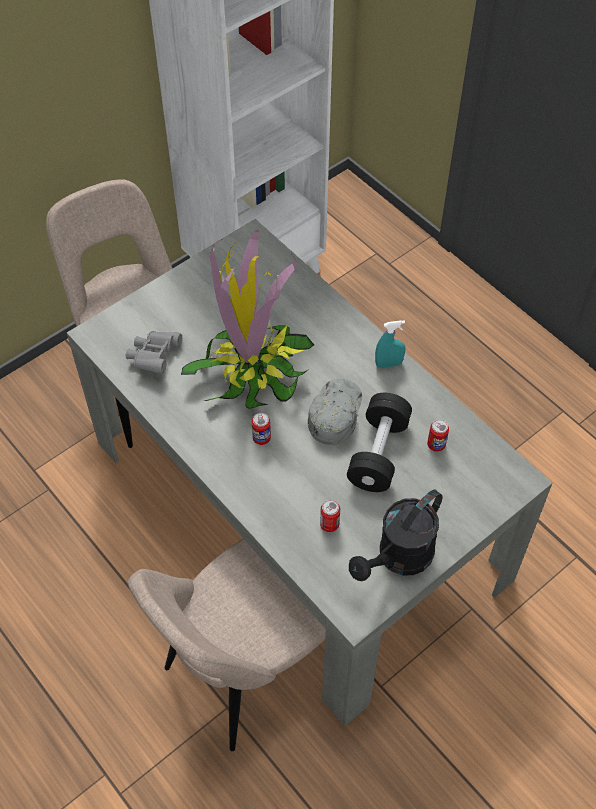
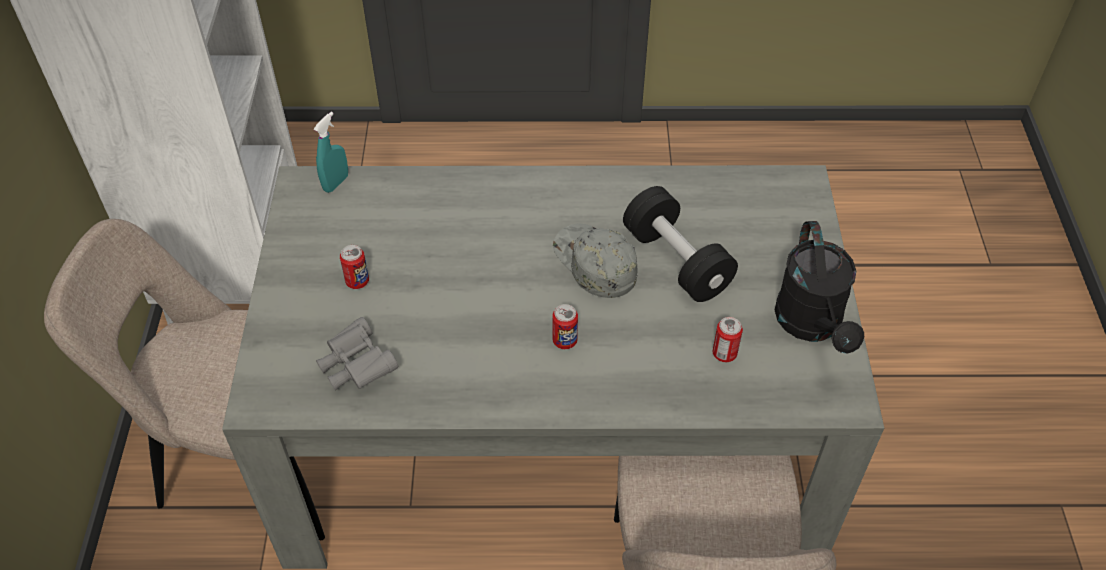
camera: 50 degrees left, 5 degrees down
potted plant [181,230,314,409] -> none
turquoise spray bottle [375,320,405,368] -> turquoise spray bottle moved to [314,112,348,193]
can [427,420,449,452] -> can moved to [340,245,369,289]

